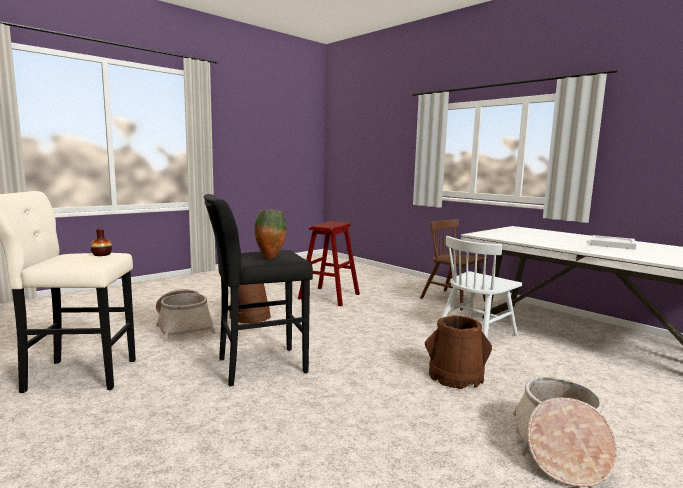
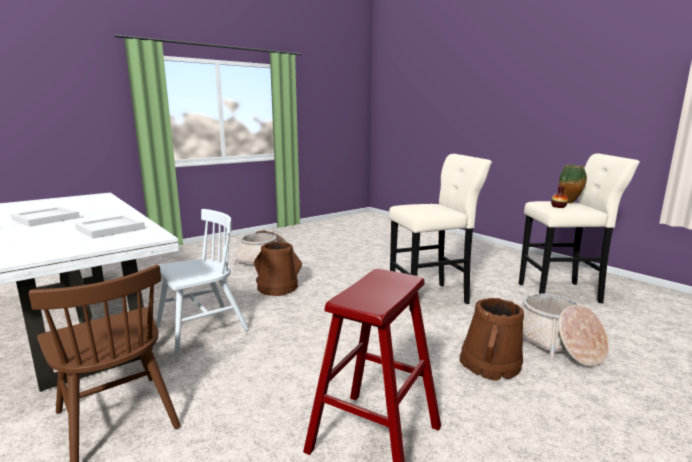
camera: 175 degrees left, 5 degrees up
black stool [204,194,313,386] -> beige stool [389,154,492,312]
vase [254,210,286,259] -> vase moved to [559,165,587,203]
none -> white tray [75,215,145,239]

